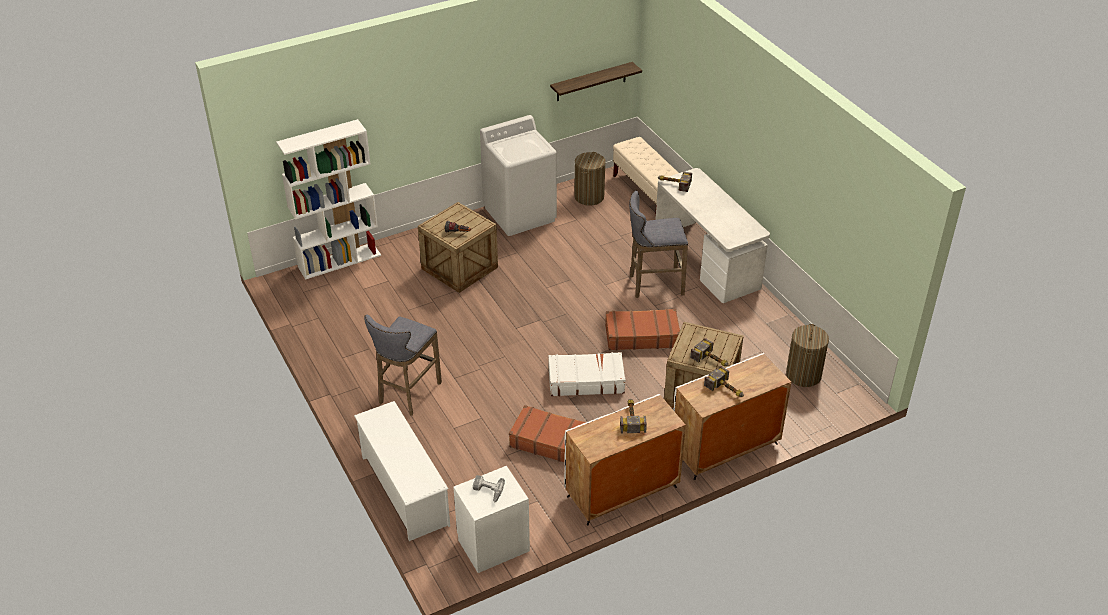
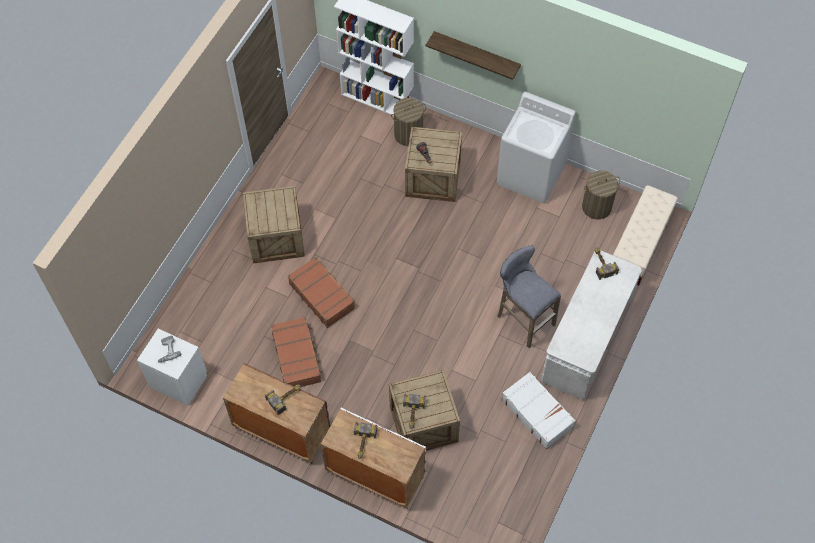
camera: 55 degrees right, 20 degrees up
white shoe rack [354,401,450,541] -> none
grey stool [364,315,442,416] -> crate [243,186,305,264]
white suitcase [548,352,626,396] -> white suitcase moved to [502,372,576,449]
shelf [550,62,642,101] -> shelf moved to [426,31,521,80]
white cabinet [564,394,686,525] -> brown cabinet [223,363,330,464]
brown suitcase [605,309,680,351] -> brown suitcase moved to [288,257,355,328]
laundry basket [786,324,829,387] -> laundry basket moved to [391,98,426,146]

